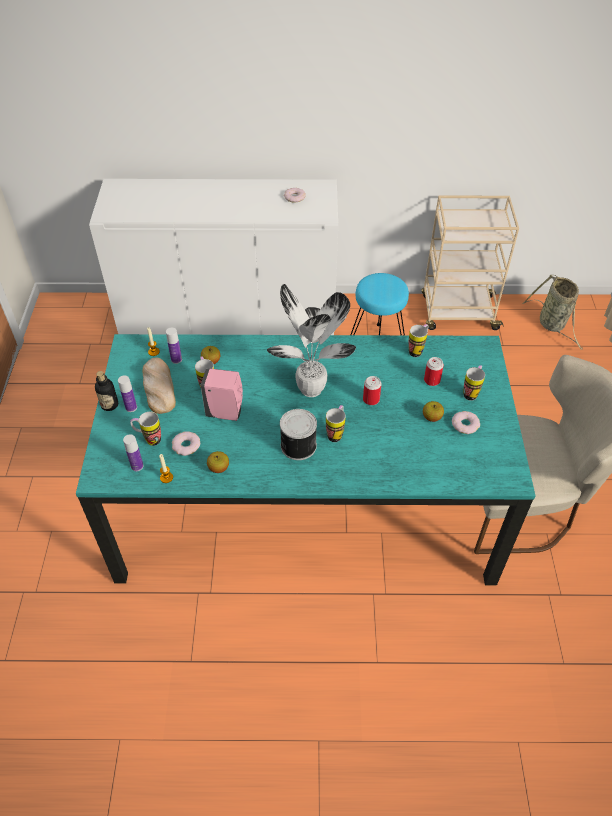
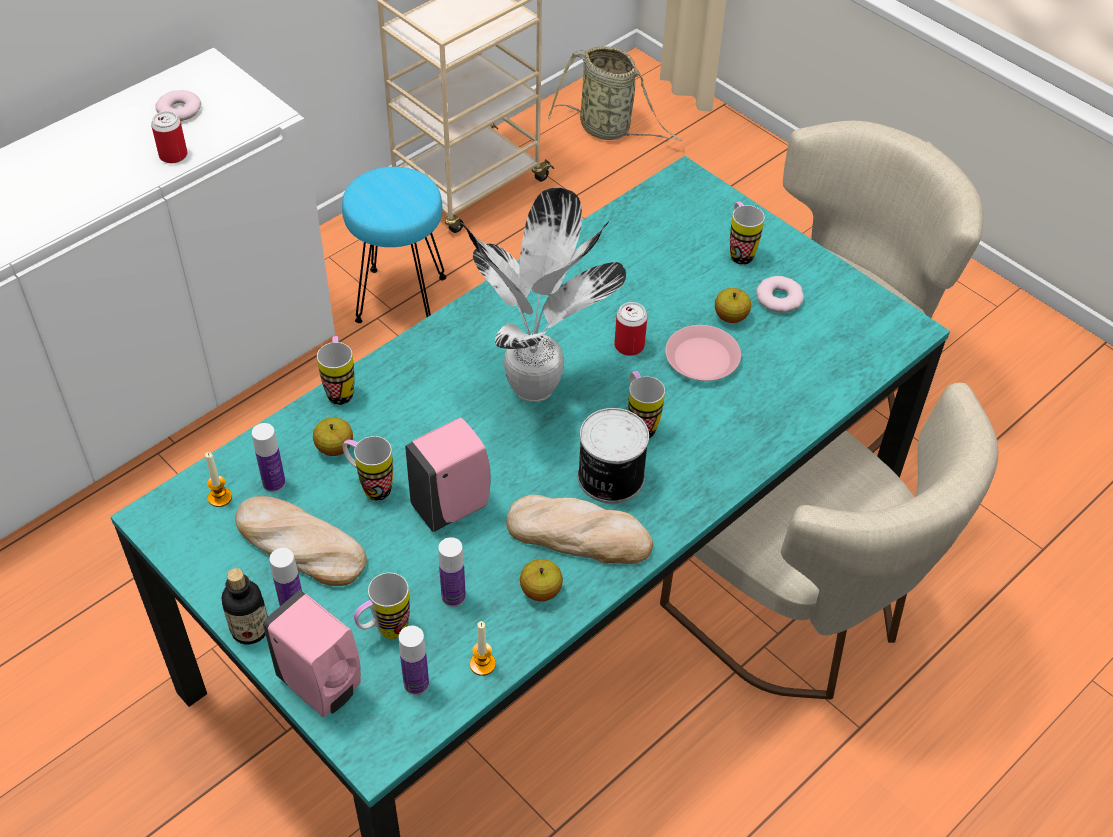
camera: 45 degrees left, 0 degrees up
donut [172,431,200,456] -> bottle [438,537,466,607]
mug [408,324,429,357] -> mug moved to [317,336,354,405]
can [424,357,444,386] -> can moved to [151,111,188,163]
none -> pink soap dispenser [263,591,361,717]
none -> bread [506,495,653,564]
none -> beige chair [660,383,999,699]
none -> pink plate [665,325,741,381]

